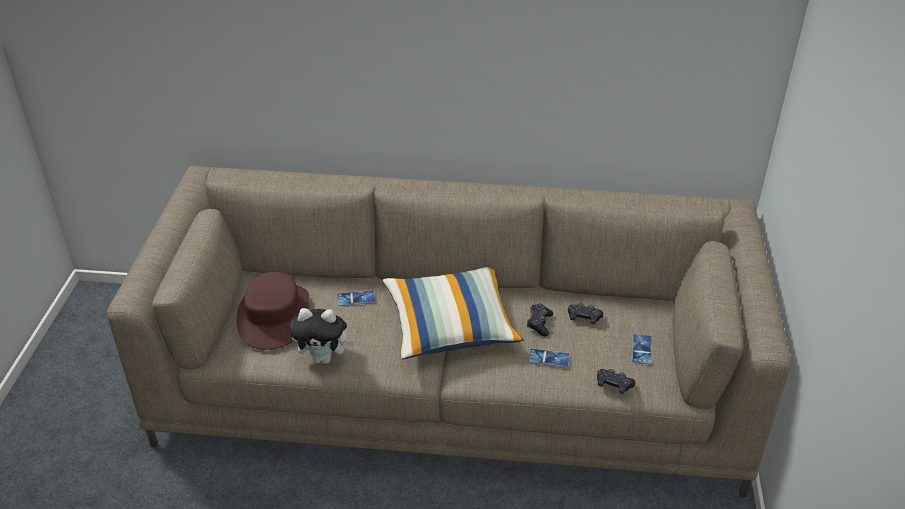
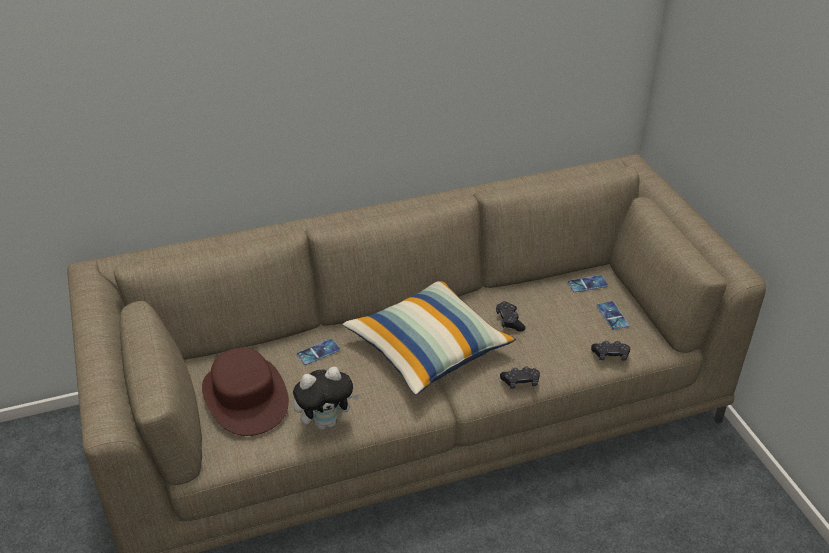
camera: 25 degrees left, 0 degrees up
phone [528,348,570,367] -> phone moved to [568,275,608,292]
black game controller [568,303,603,324] -> black game controller moved to [500,366,540,389]

